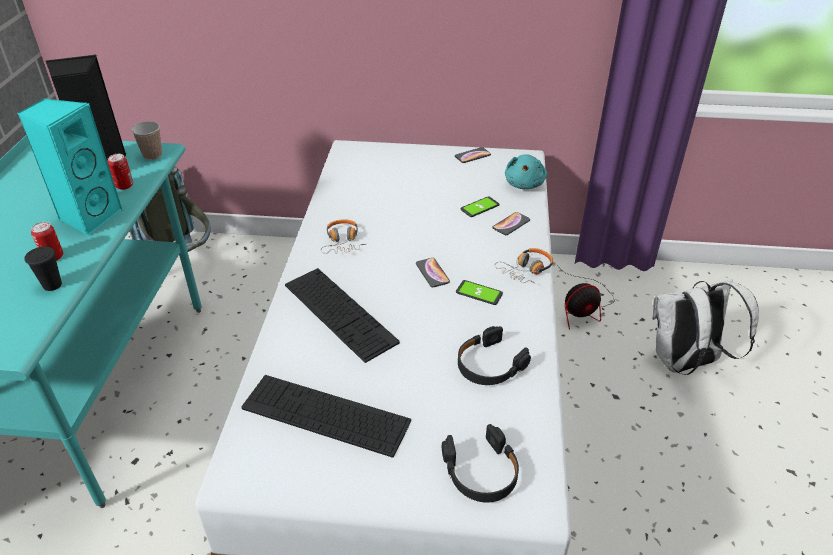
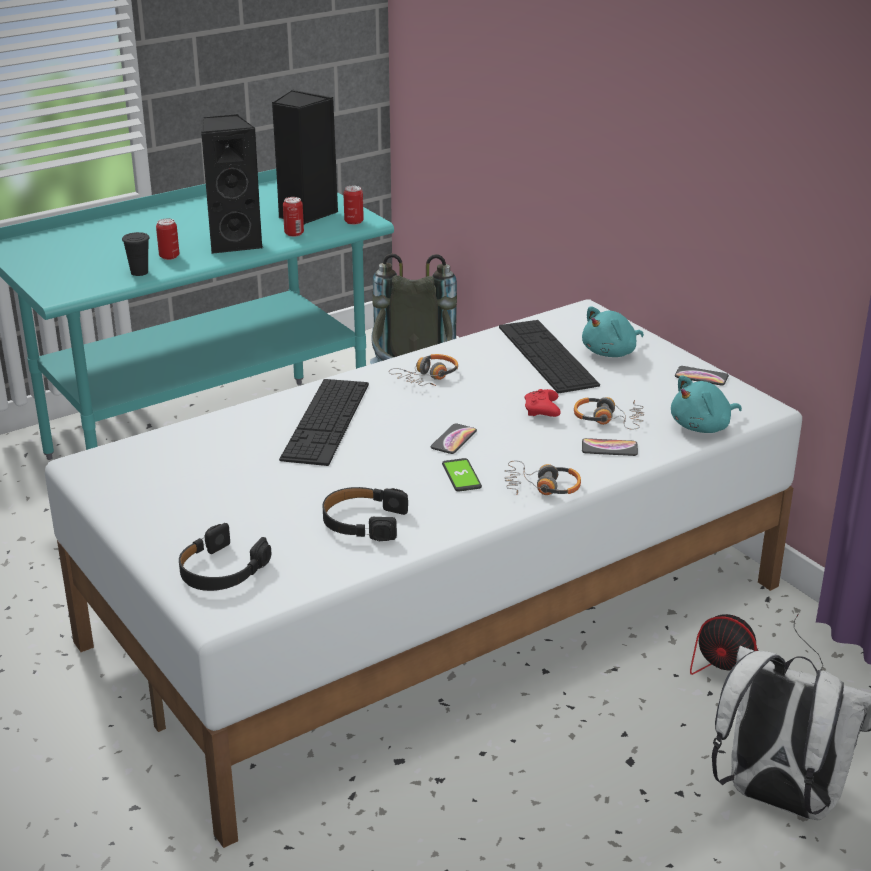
camera: 50 degrees right, 10 degrees down
turquoise speaker [17,98,123,236] -> black speaker [201,114,263,254]
cup [131,121,162,160] -> can [343,185,364,225]
keyboard [241,375,411,458] -> keyboard moved to [499,320,600,394]
phone [460,196,500,217] -> headphones [574,397,644,429]
none -> red game controller [524,389,561,417]
none -> turquoise plush toy [582,306,644,357]

